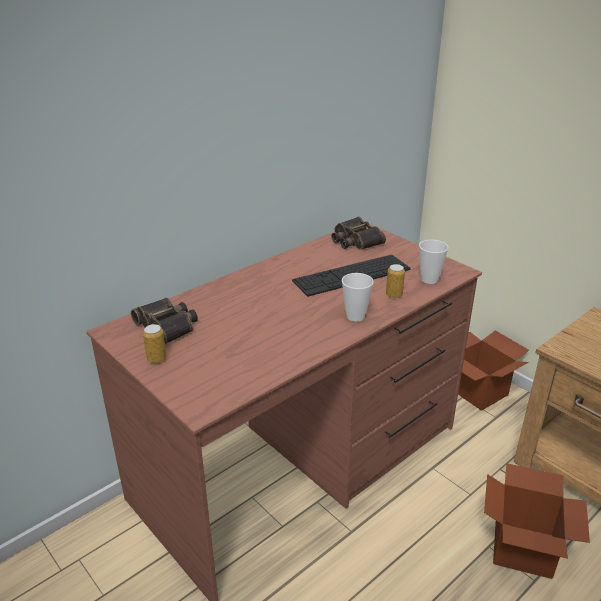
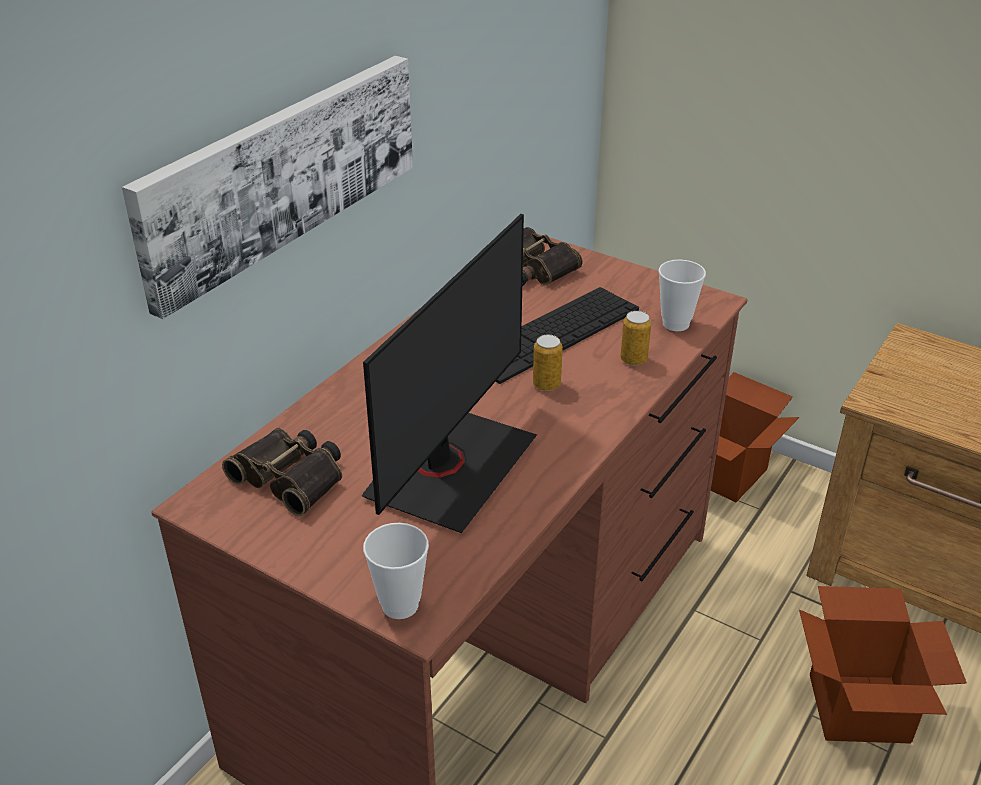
camera: 15 degrees left, 5 degrees up
can [143,324,167,364] -> can moved to [533,335,563,391]
cup [342,273,374,322] -> cup moved to [363,523,429,619]
none -> picture [122,56,413,319]
none -> monitor [361,214,537,533]

